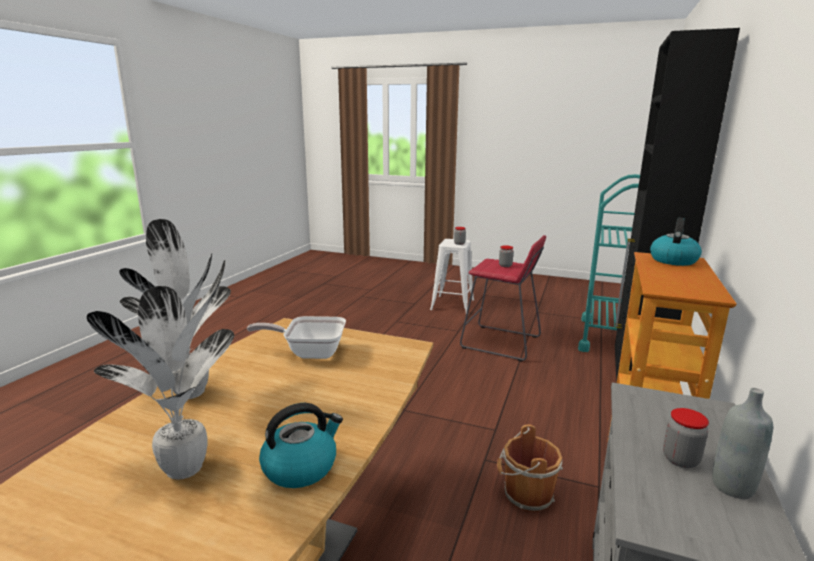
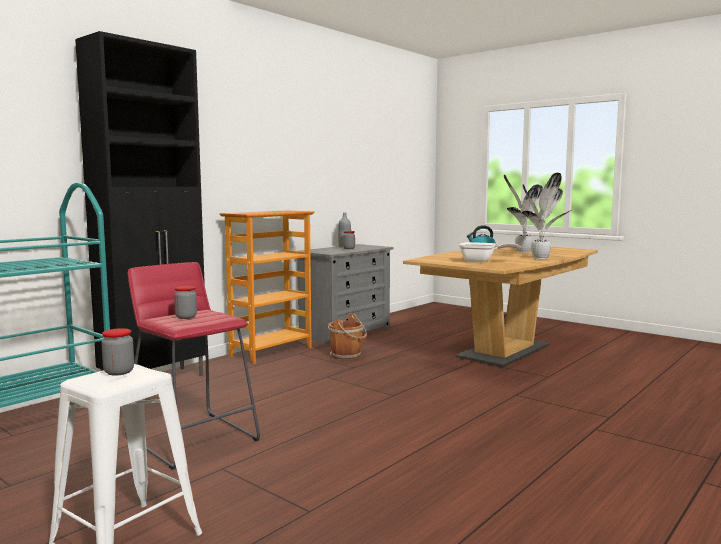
camera: 160 degrees left, 10 degrees down
kettle [650,218,702,266] -> none

